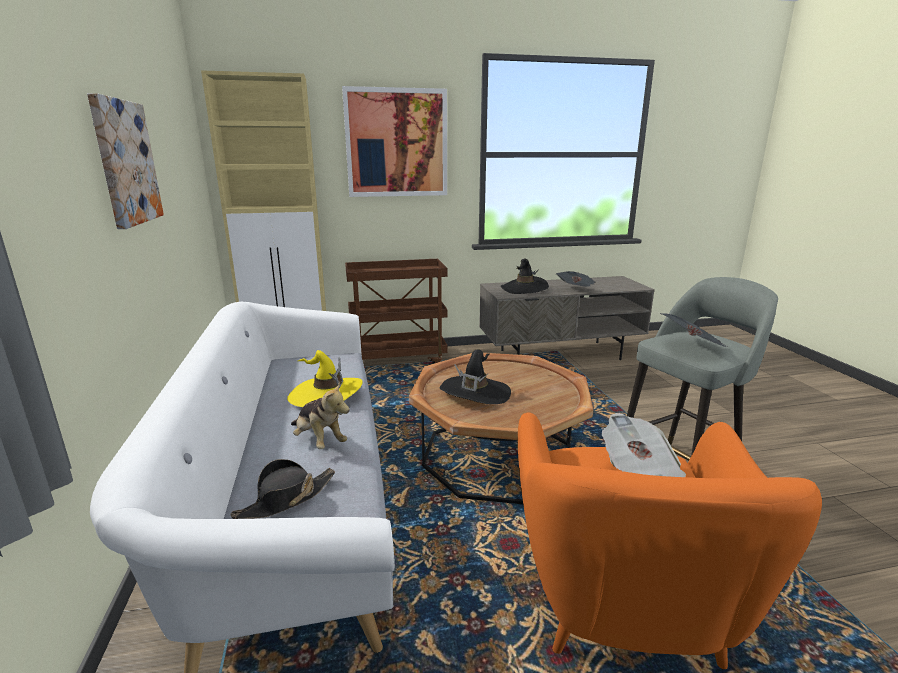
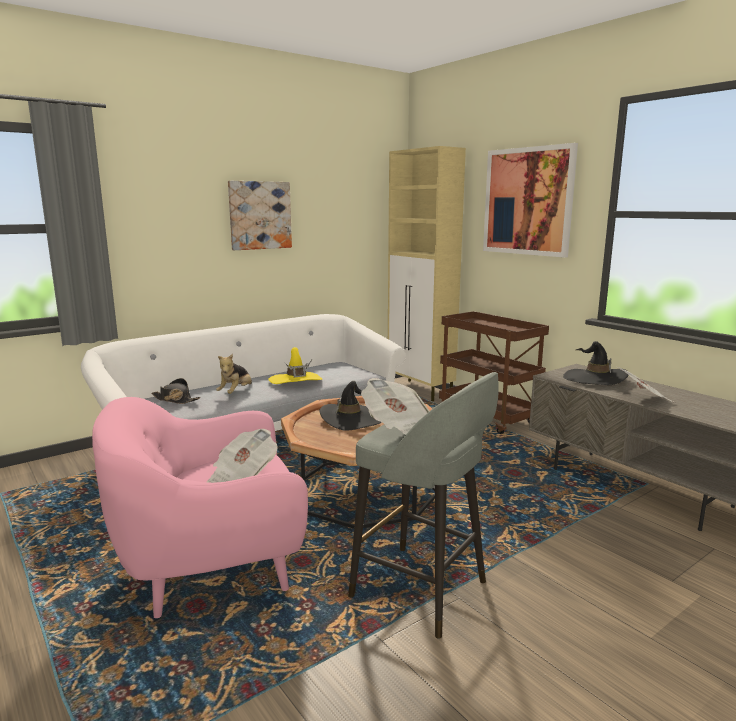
camera: 65 degrees right, 5 degrees down
orange armchair [518,412,822,669] -> pink armchair [92,397,308,618]

